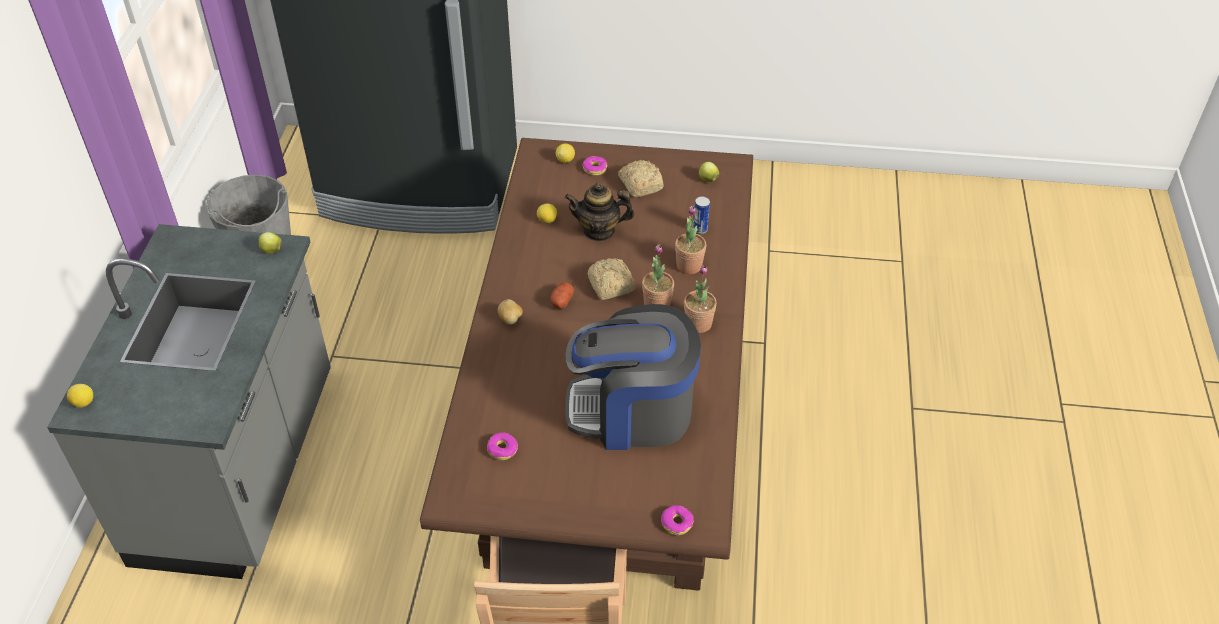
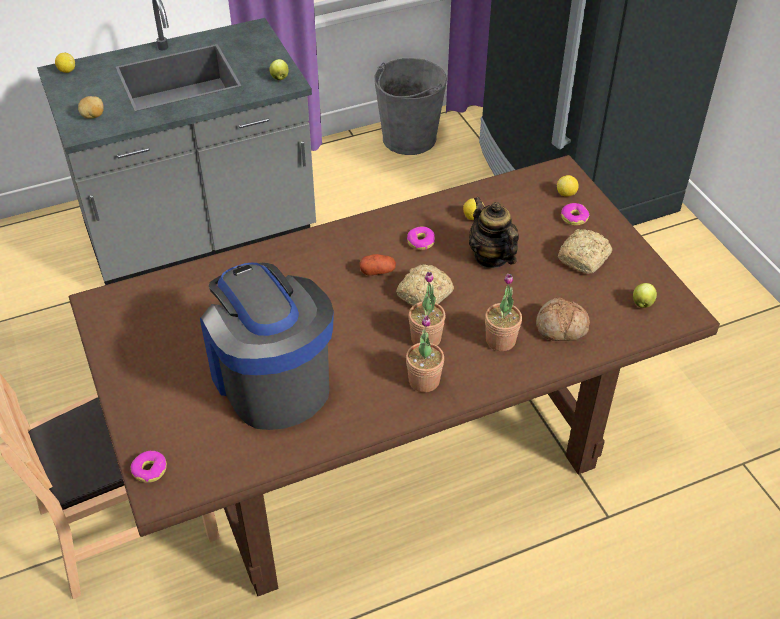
camera: 60 degrees right, 0 degrees up
donut [487,433,518,460] -> donut moved to [407,226,435,250]
potato [498,299,523,325] -> potato moved to [78,96,104,119]
can [694,197,710,234] -> bread [536,297,590,341]

